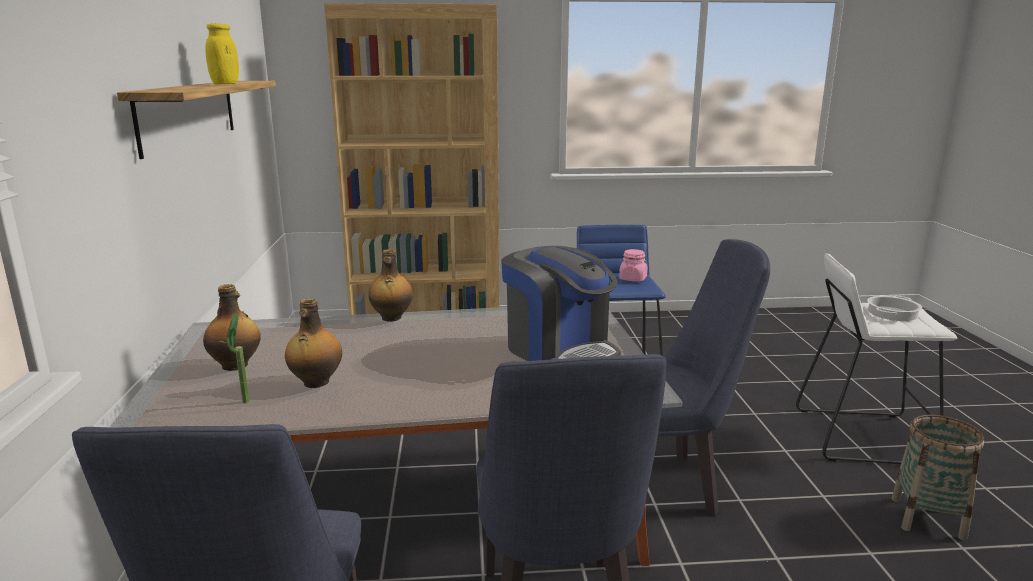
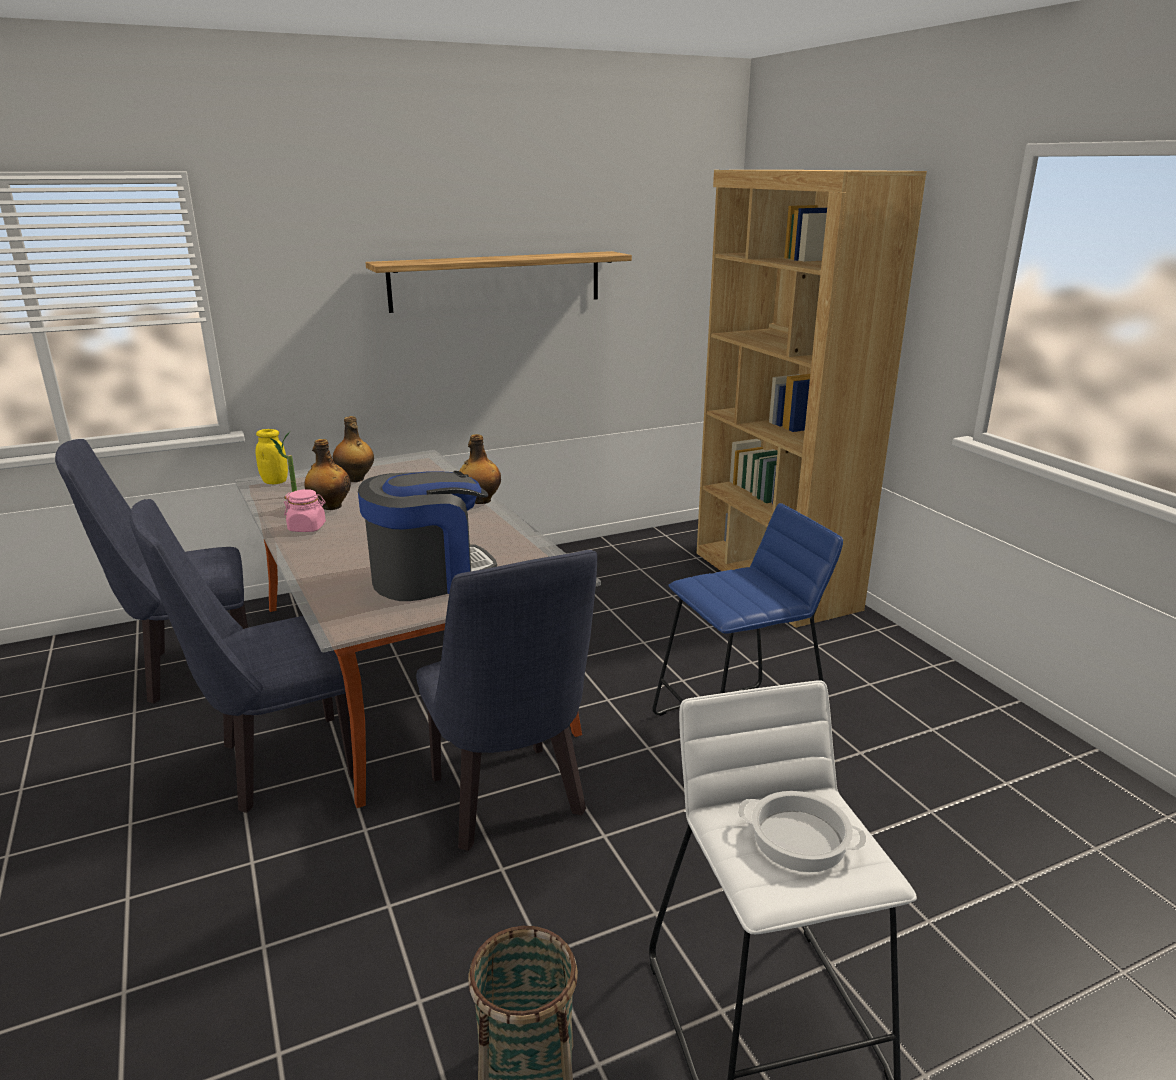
camera: 70 degrees right, 5 degrees up
yellow jar [206,23,239,84] -> yellow jar moved to [255,429,288,484]
coffee machine [501,246,621,361] -> coffee machine turned 150 degrees counterclockwise [358,471,497,601]
pink jar [619,249,647,282] -> pink jar moved to [284,489,326,532]

